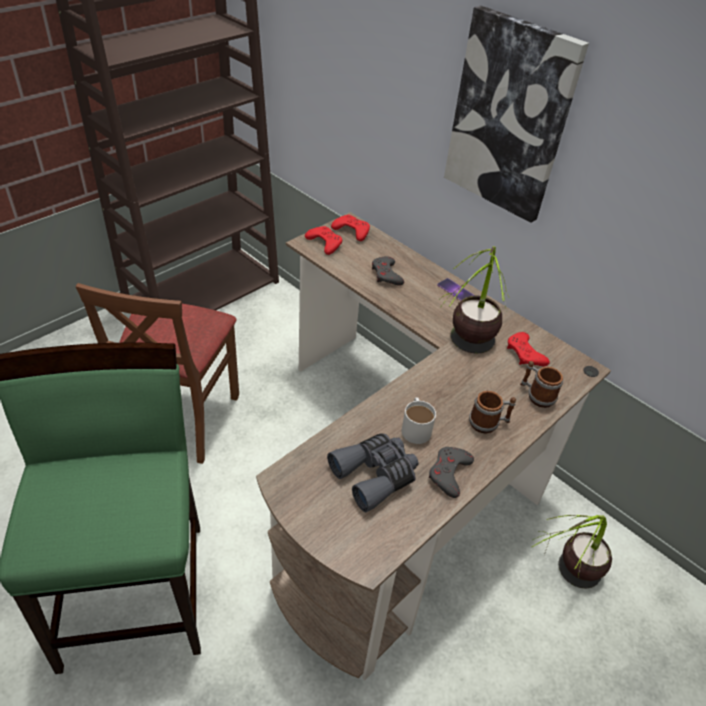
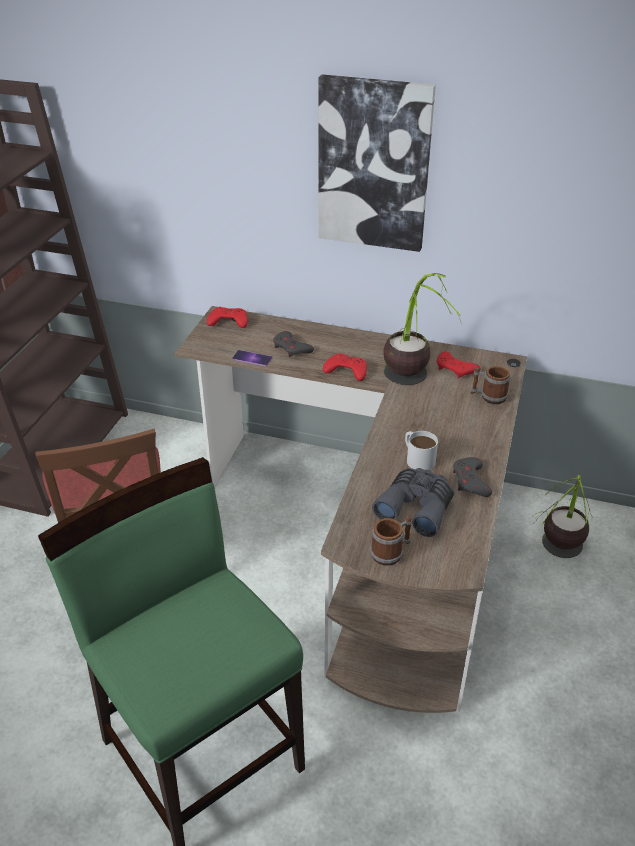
camera: 25 degrees left, 5 degrees down
red game controller [305,226,342,255] -> red game controller moved to [323,353,367,381]
phone [437,278,475,301] -> phone moved to [232,350,273,366]
mug [469,391,516,433] -> mug moved to [370,515,412,566]

